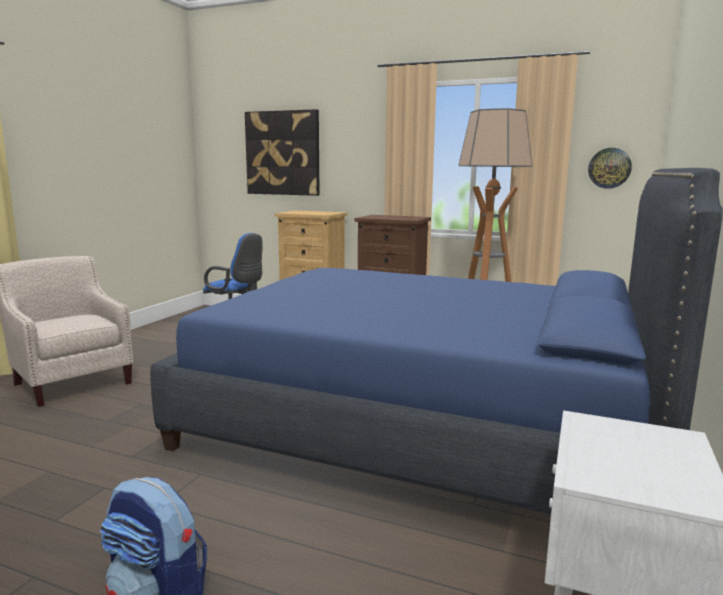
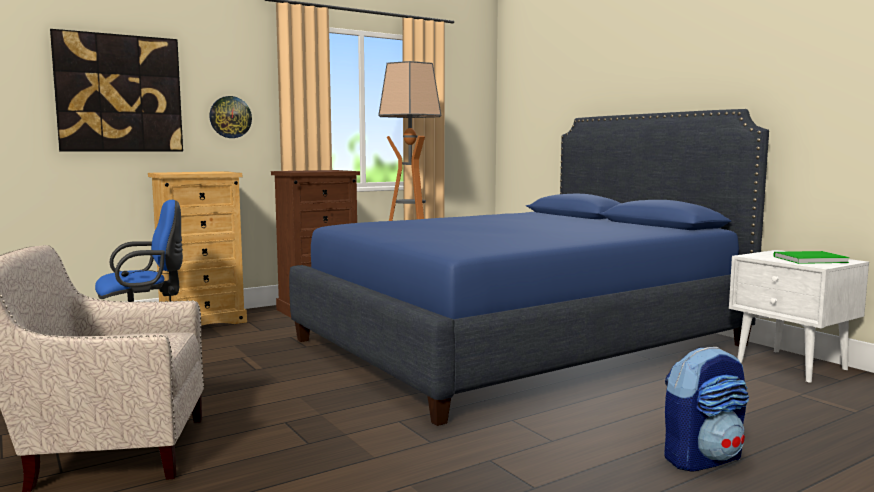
camera: 55 degrees left, 5 degrees down
wall clock [588,148,632,189] -> wall clock moved to [209,96,252,138]
none -> green book [773,251,850,264]

